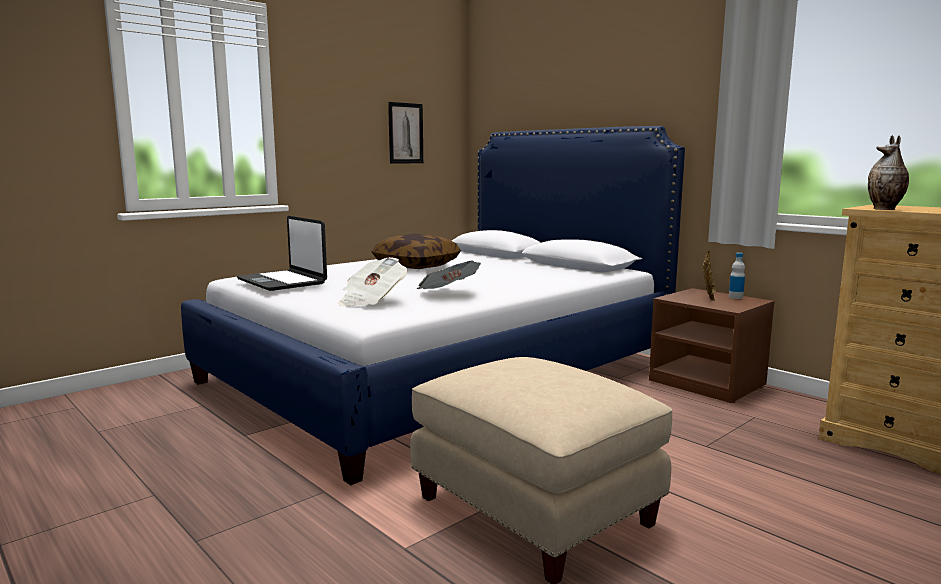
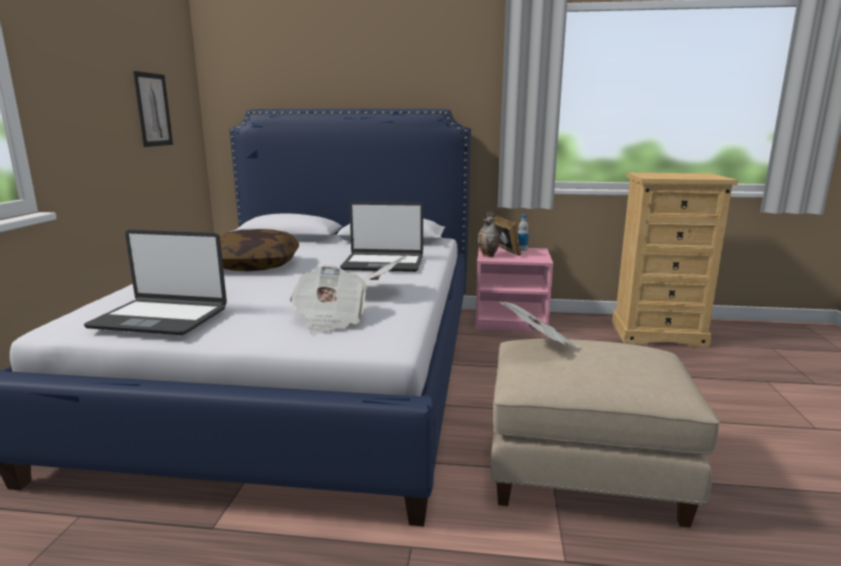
camera: 40 degrees left, 5 degrees up
brown nightstand [649,288,775,403] -> pink nightstand [475,247,553,332]
vase [868,135,909,210] -> vase moved to [478,212,500,257]
none -> laptop [340,202,423,272]
none -> newspaper [499,302,581,347]

